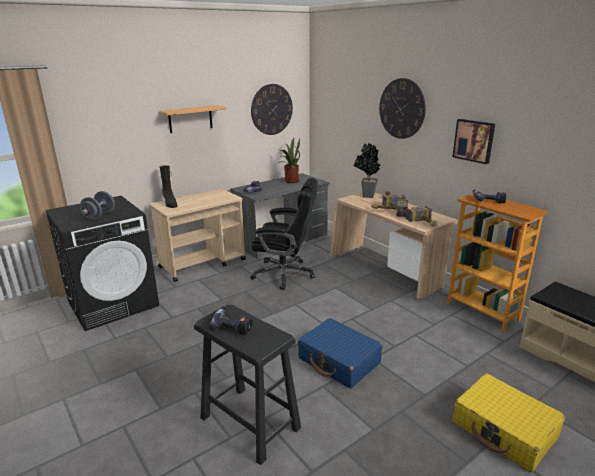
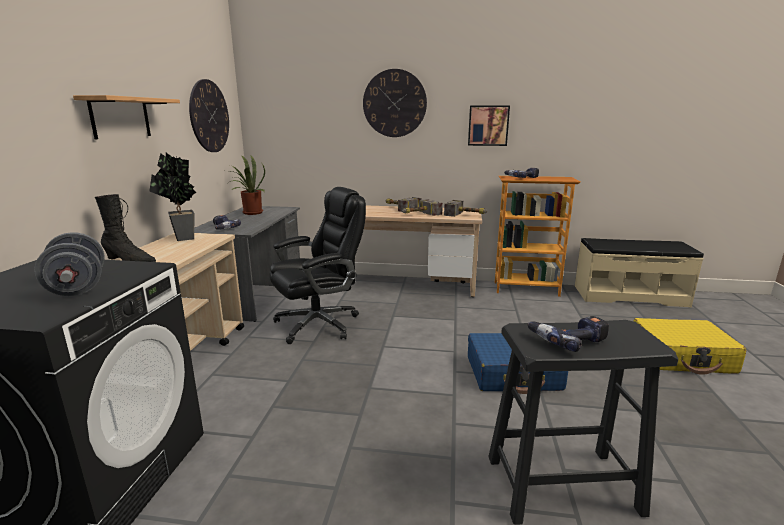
camera: 45 degrees left, 5 degrees down
potted plant [354,143,381,198] -> potted plant moved to [149,153,196,241]

